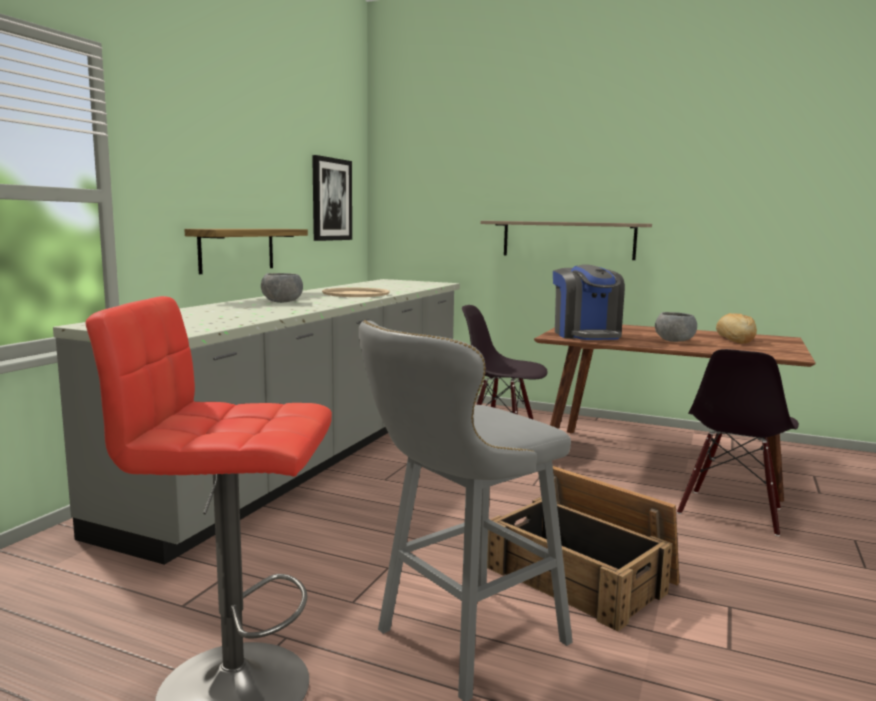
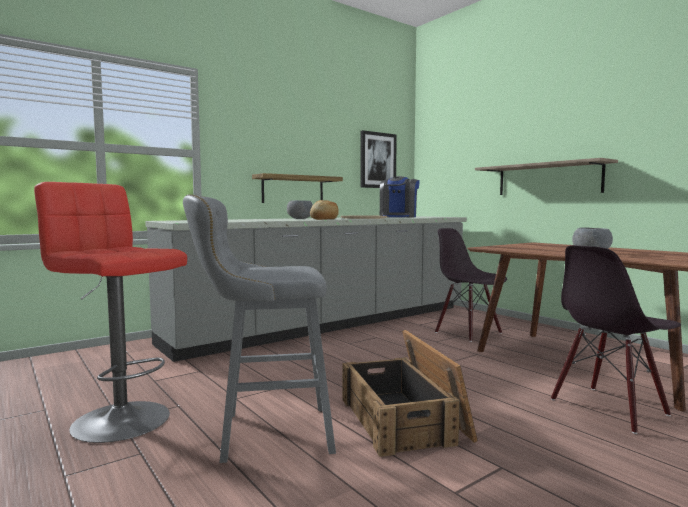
camera: 30 degrees right, 5 degrees down
coffee machine [553,265,625,340] -> coffee machine moved to [380,176,420,217]
bread [716,313,757,344] -> bread moved to [310,200,339,220]

